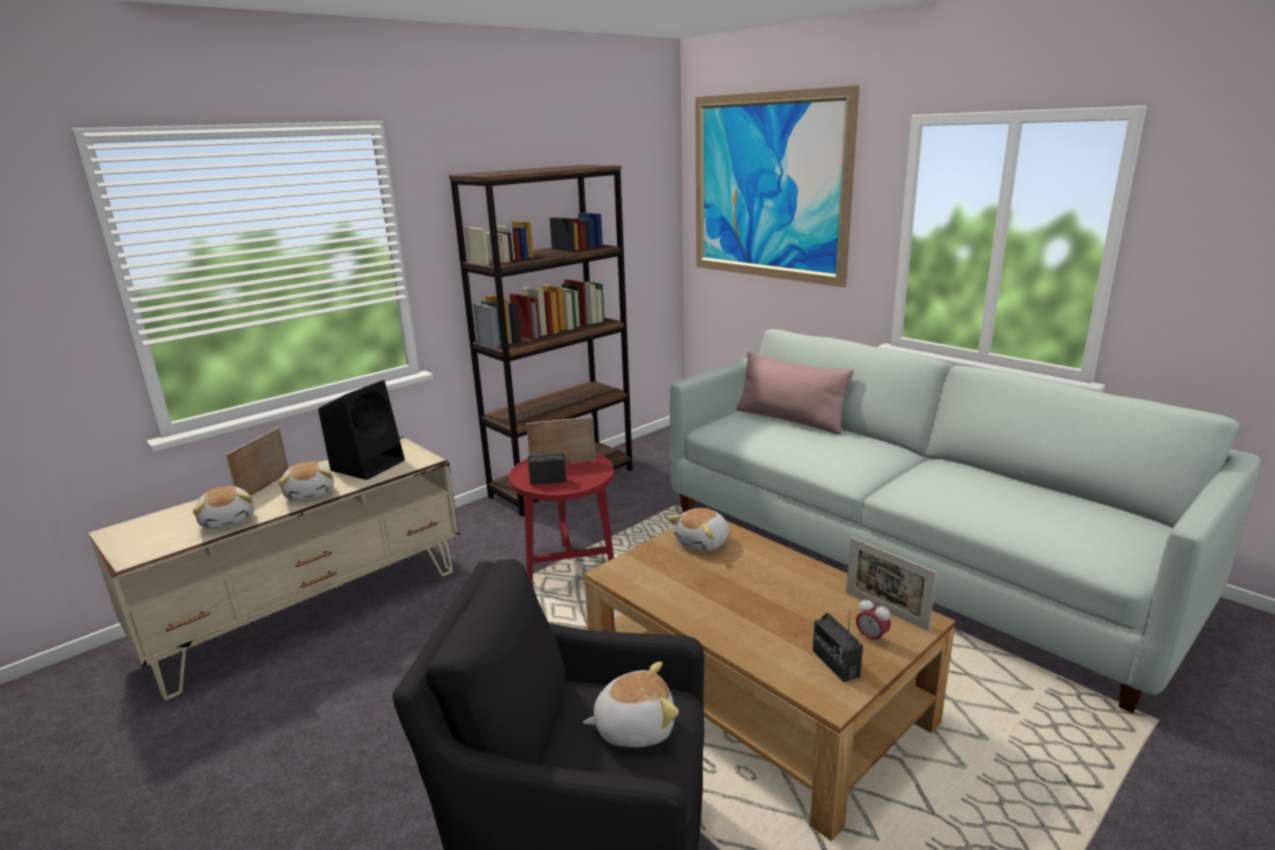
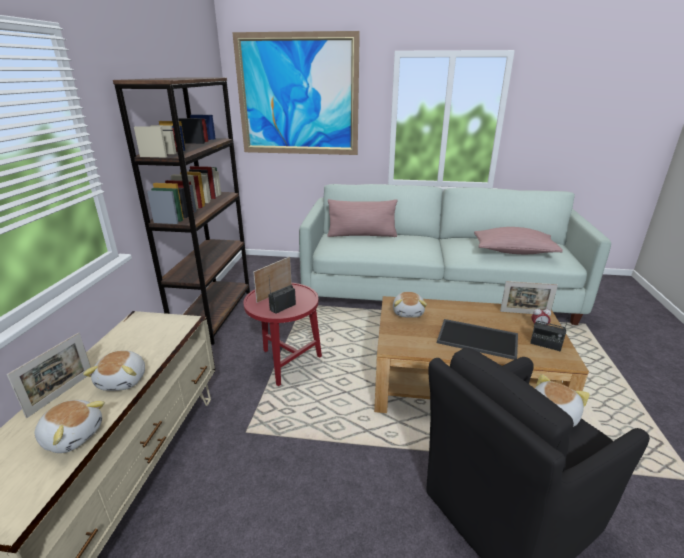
camera: 40 degrees left, 5 degrees up
picture frame [225,427,289,496] -> picture frame turned 135 degrees counterclockwise [7,332,91,418]
plush toy [278,462,334,501] -> plush toy turned 60 degrees clockwise [83,350,145,391]
black speaker [318,380,405,480] -> none
none -> tray [437,319,518,360]
none -> pink pillow [474,227,563,254]

